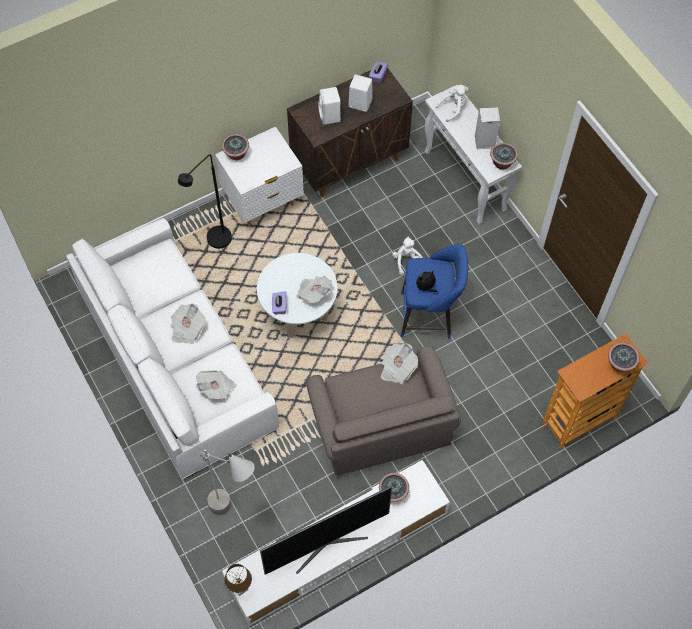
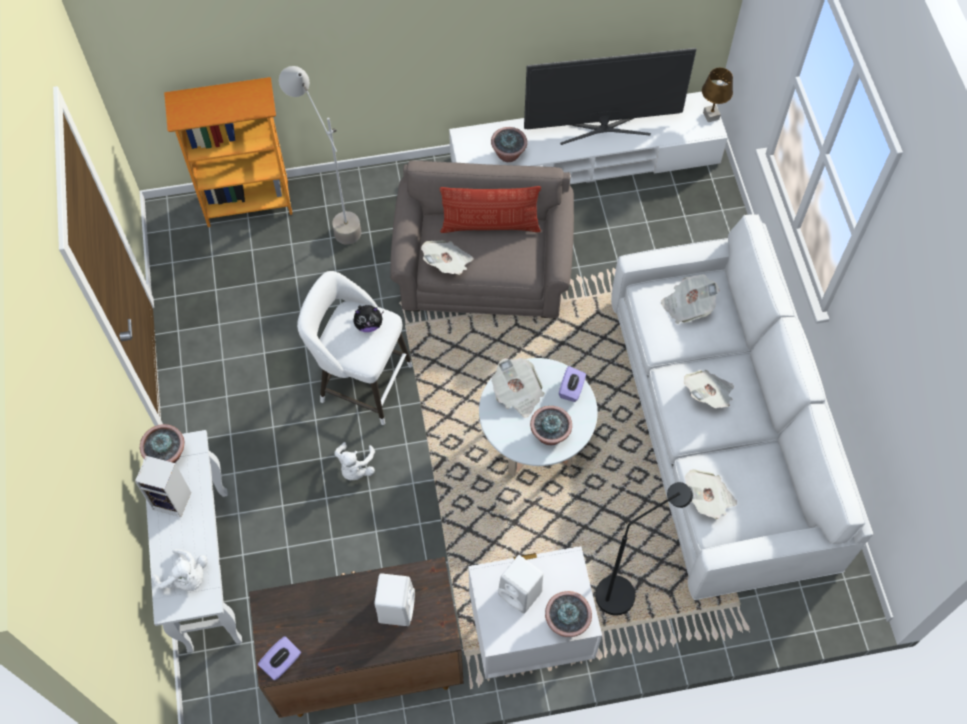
camera: 160 degrees left, 0 degrees up
grey floor lamp [200,449,255,515] -> grey floor lamp moved to [279,66,361,245]
white speaker [348,74,373,112] -> white speaker moved to [498,555,543,614]
blue stool [401,244,468,339] -> white stool [297,271,413,425]
white plush toy [436,85,468,122] -> white plush toy turned 135 degrees counterclockwise [152,549,207,591]
potted plant [608,342,640,372] -> potted plant moved to [530,406,572,445]
none -> pillow [440,186,541,233]
none -> newspaper [685,469,737,519]

